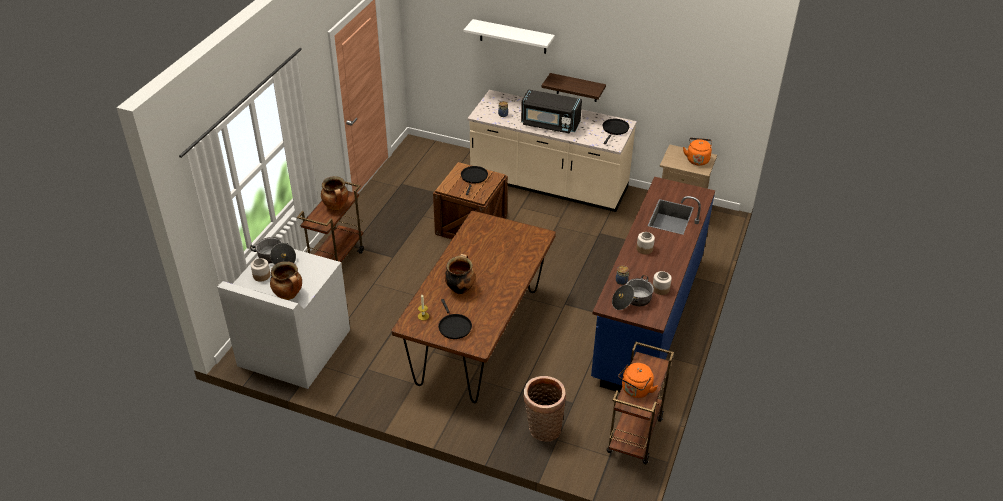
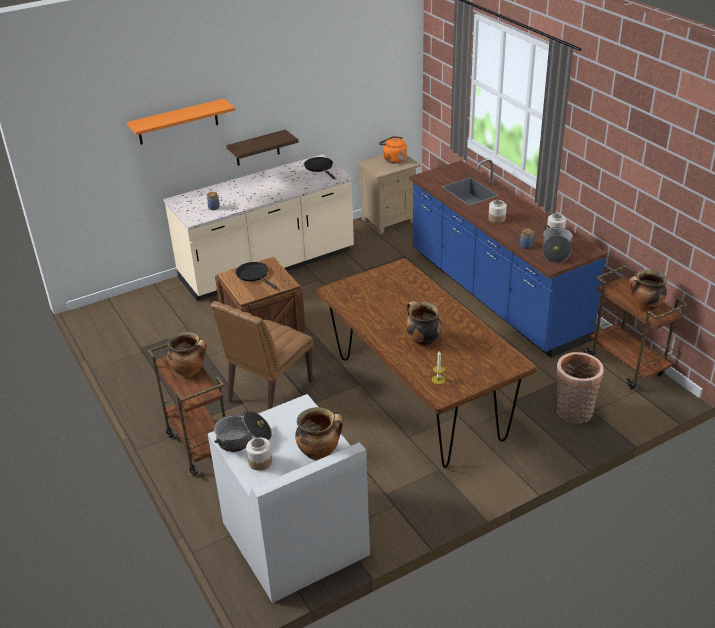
camera: 50 degrees left, 5 degrees down
black frying pan [438,299,472,339] -> none
white shelf [464,19,555,54] -> orange shelf [126,99,235,145]
black microwave [521,89,582,134] -> none
orange kettle [618,363,658,398] -> cooking pot [629,270,667,312]
none -> brown chair [211,301,313,410]

